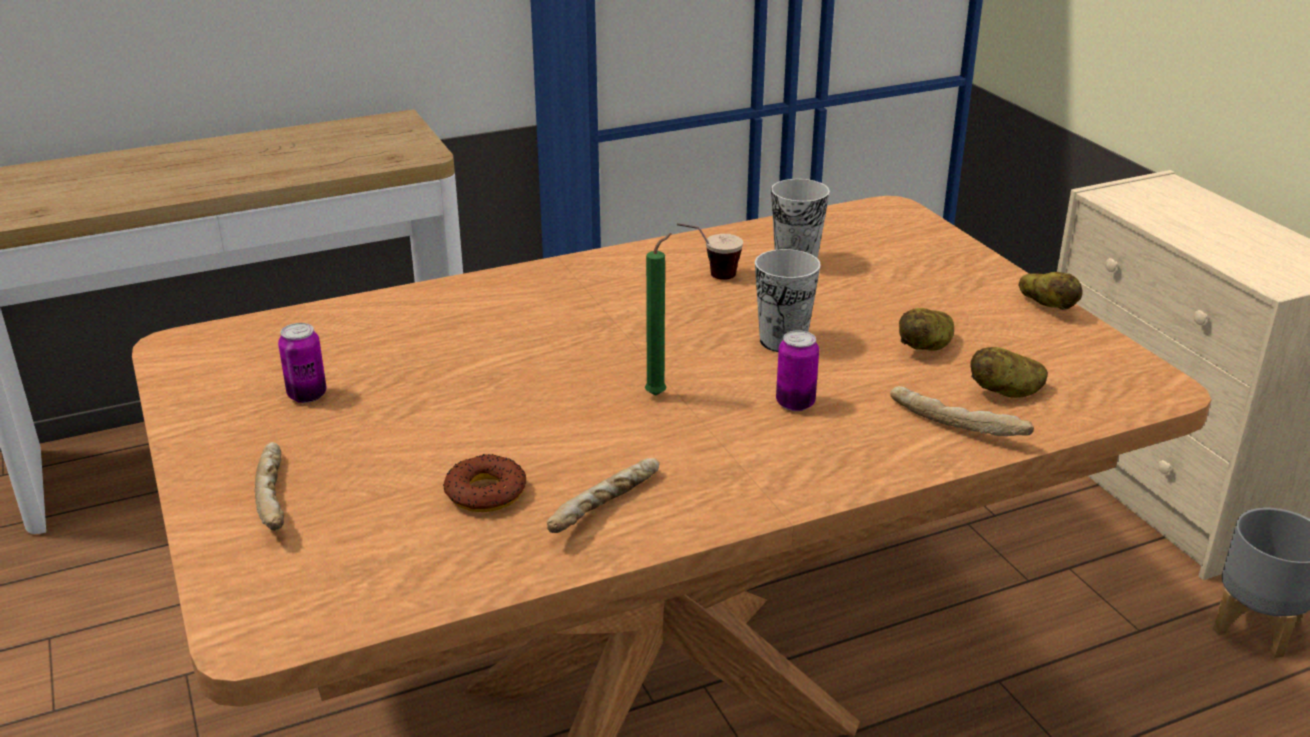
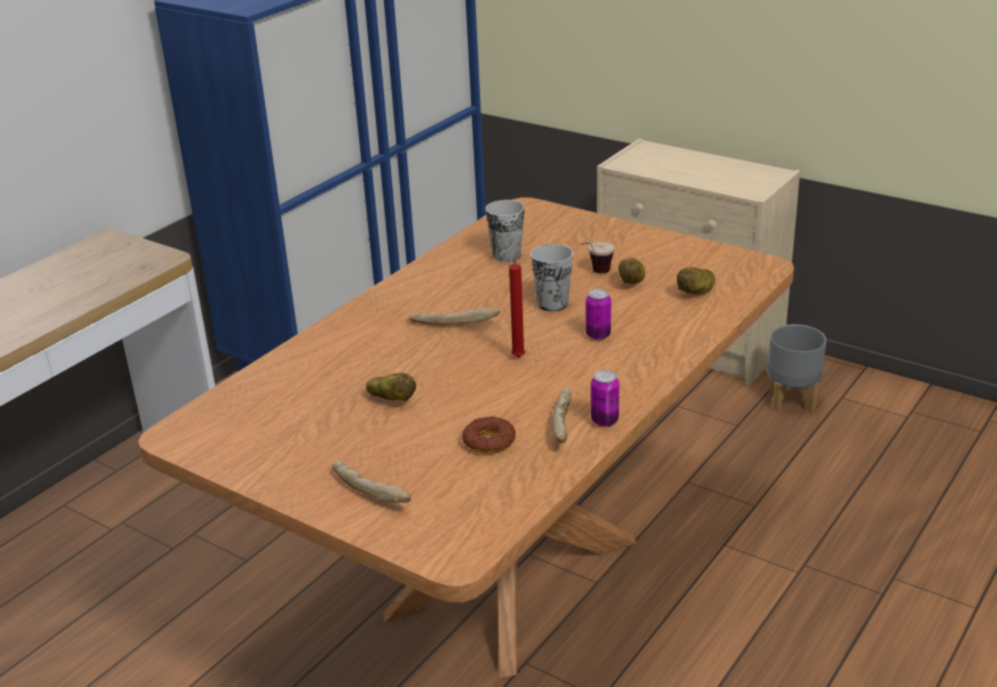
camera: 30 degrees left, 0 degrees up
can [278,323,326,403] -> can moved to [591,370,619,427]
green candle [645,233,672,396] -> red candle [509,251,525,358]
cup [677,223,743,280] -> cup moved to [580,242,614,273]
bread [890,386,1034,436] -> bread moved to [409,307,500,326]
potato [1019,272,1083,310] -> potato moved to [366,373,416,401]

